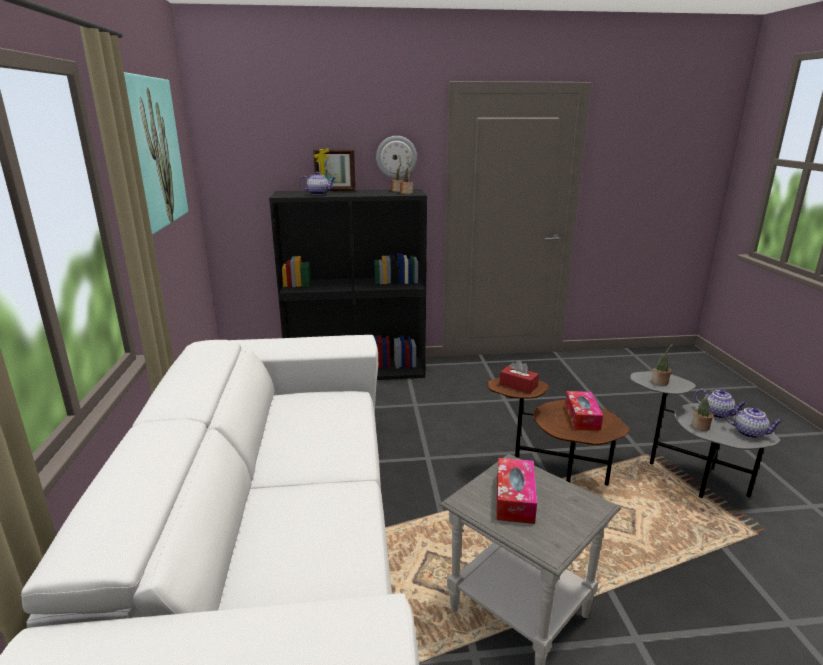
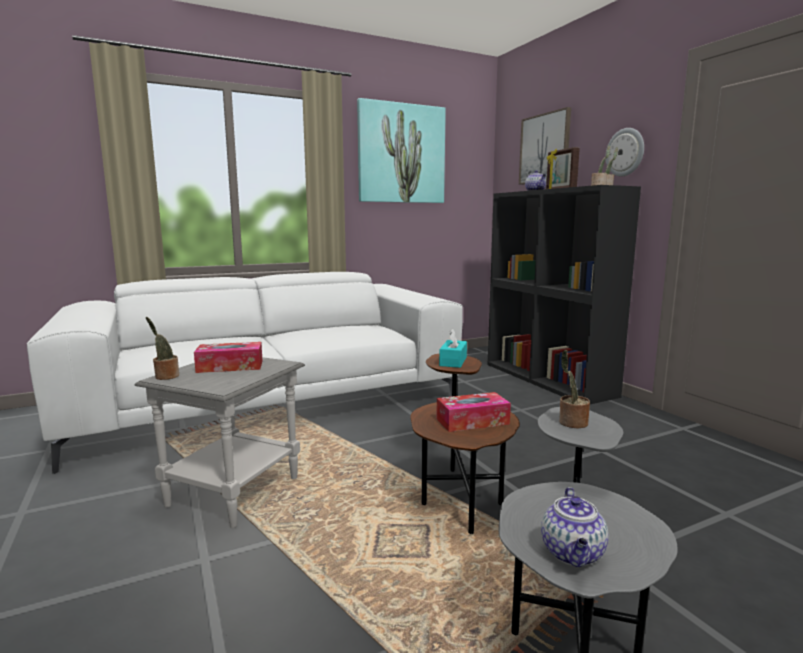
camera: 70 degrees right, 10 degrees down
red tissue box [500,360,539,393] -> turquoise tissue box [439,328,467,368]
potted plant [691,389,714,431] -> potted plant moved to [146,317,179,380]
teapot [695,389,747,418] -> none
none -> picture [519,107,571,185]

